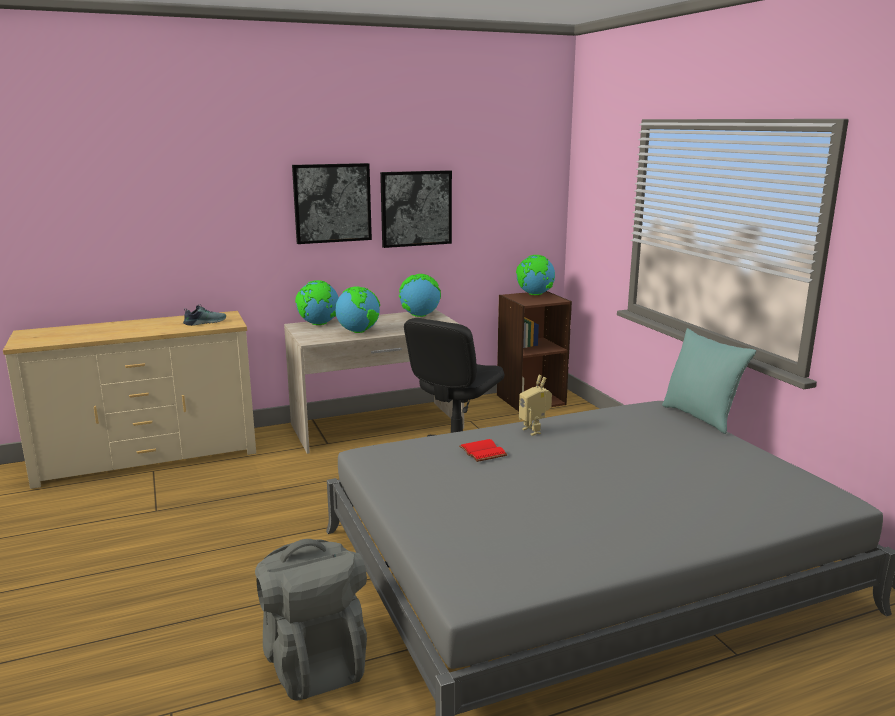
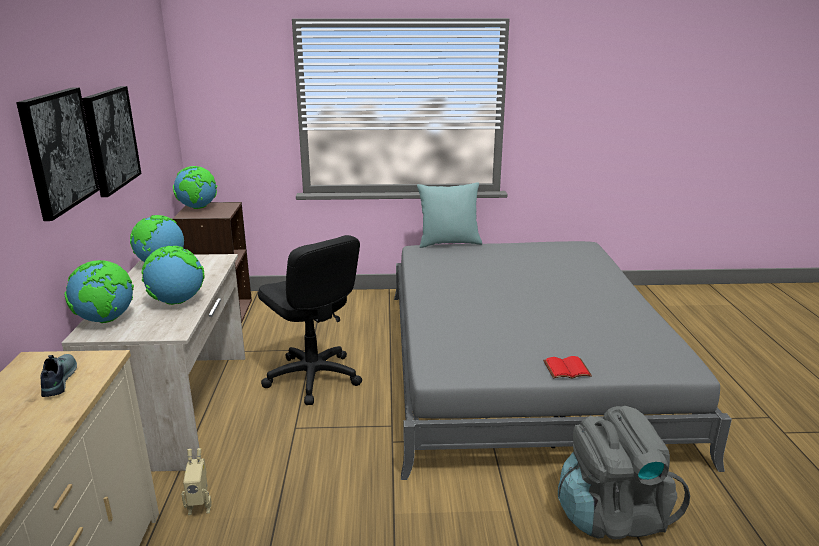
camera: 70 degrees left, 5 degrees up
red book [459,439,508,462] -> red book moved to [543,356,592,379]
toy robot [519,375,552,436] -> toy robot moved to [181,448,212,515]

